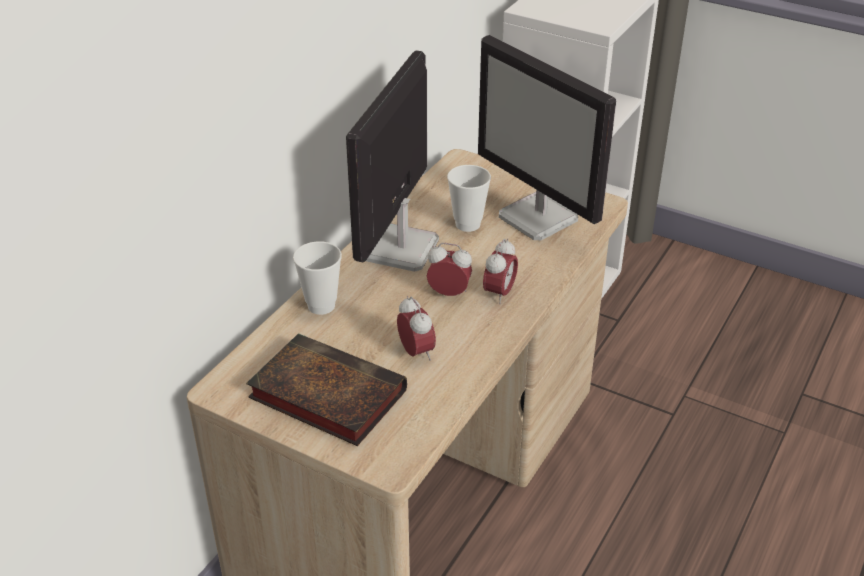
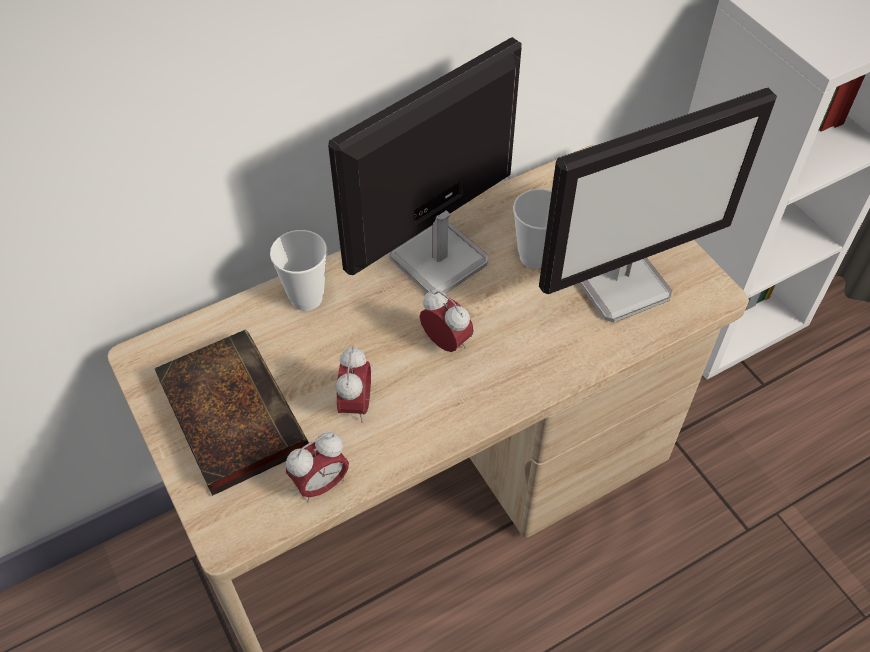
camera: 30 degrees right, 15 degrees up
monitor [478,35,616,240] -> monitor turned 105 degrees counterclockwise [539,88,777,322]
alarm clock [483,239,518,304] -> alarm clock moved to [286,432,349,502]

